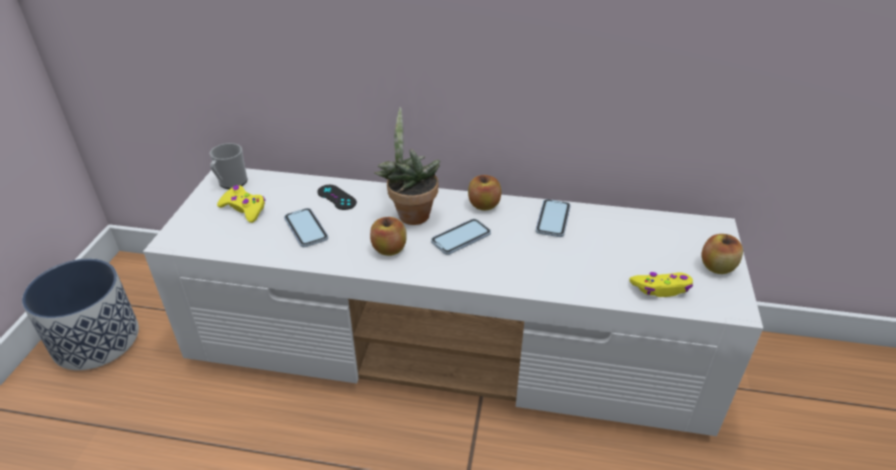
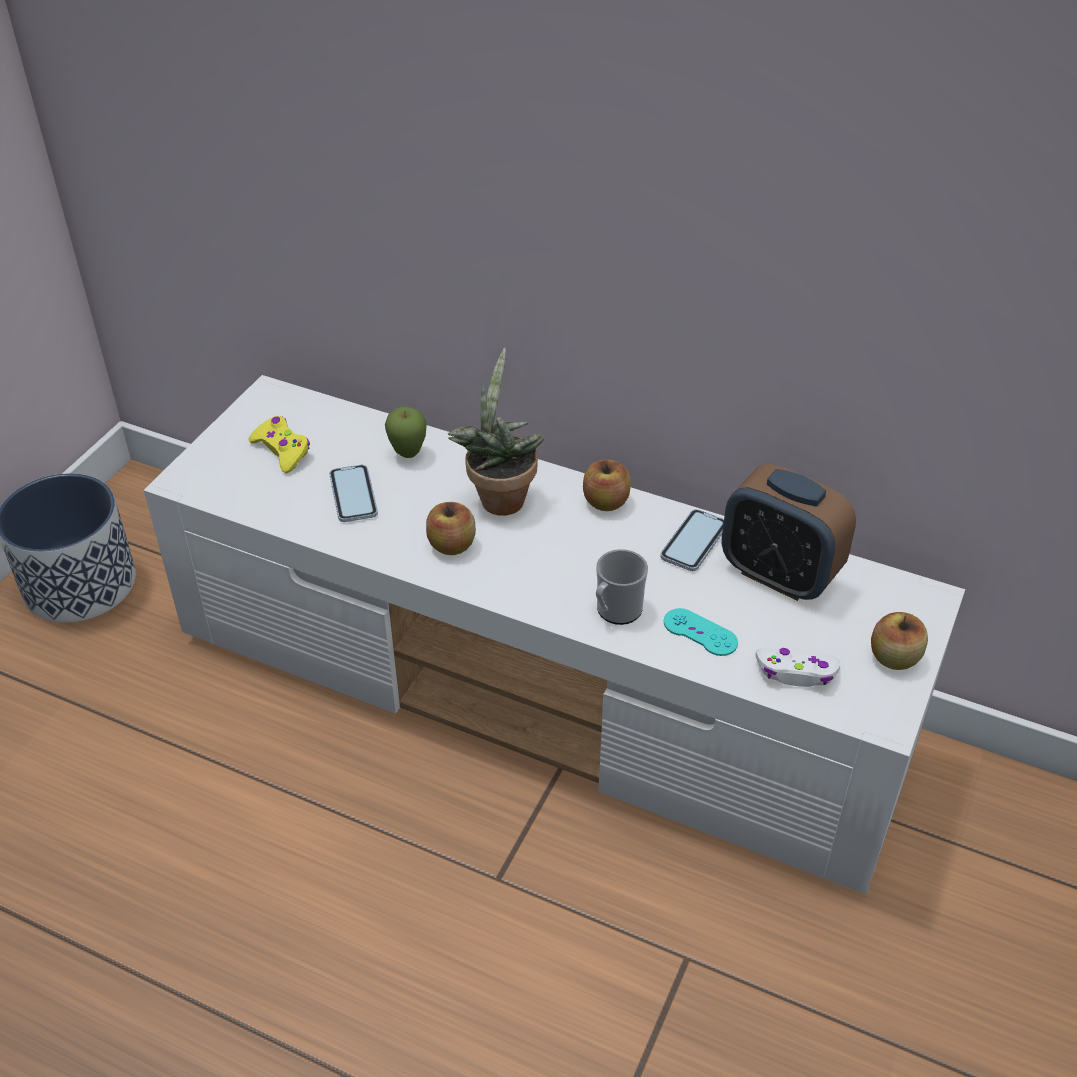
camera: 15 degrees right, 5 degrees up
mug [210,143,247,189] -> mug moved to [596,549,648,625]
black game controller [317,185,357,210] -> apple [385,407,427,458]
phone [431,219,491,255] -> none
yellow game controller [629,272,693,297] -> white game controller [756,648,841,687]
none -> turquoise game controller [664,608,738,656]
none -> alarm clock [722,464,856,601]

